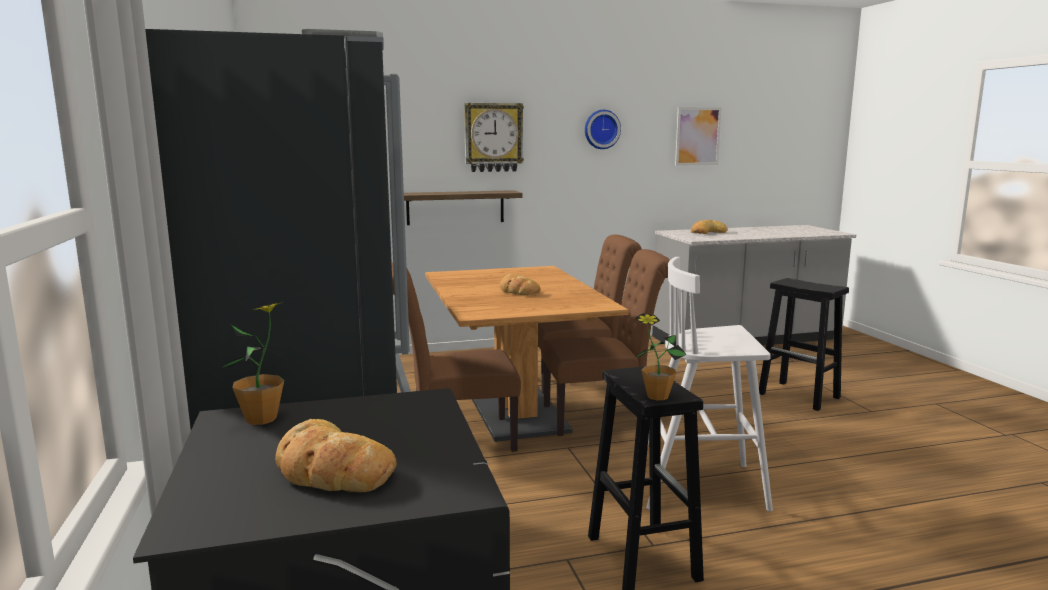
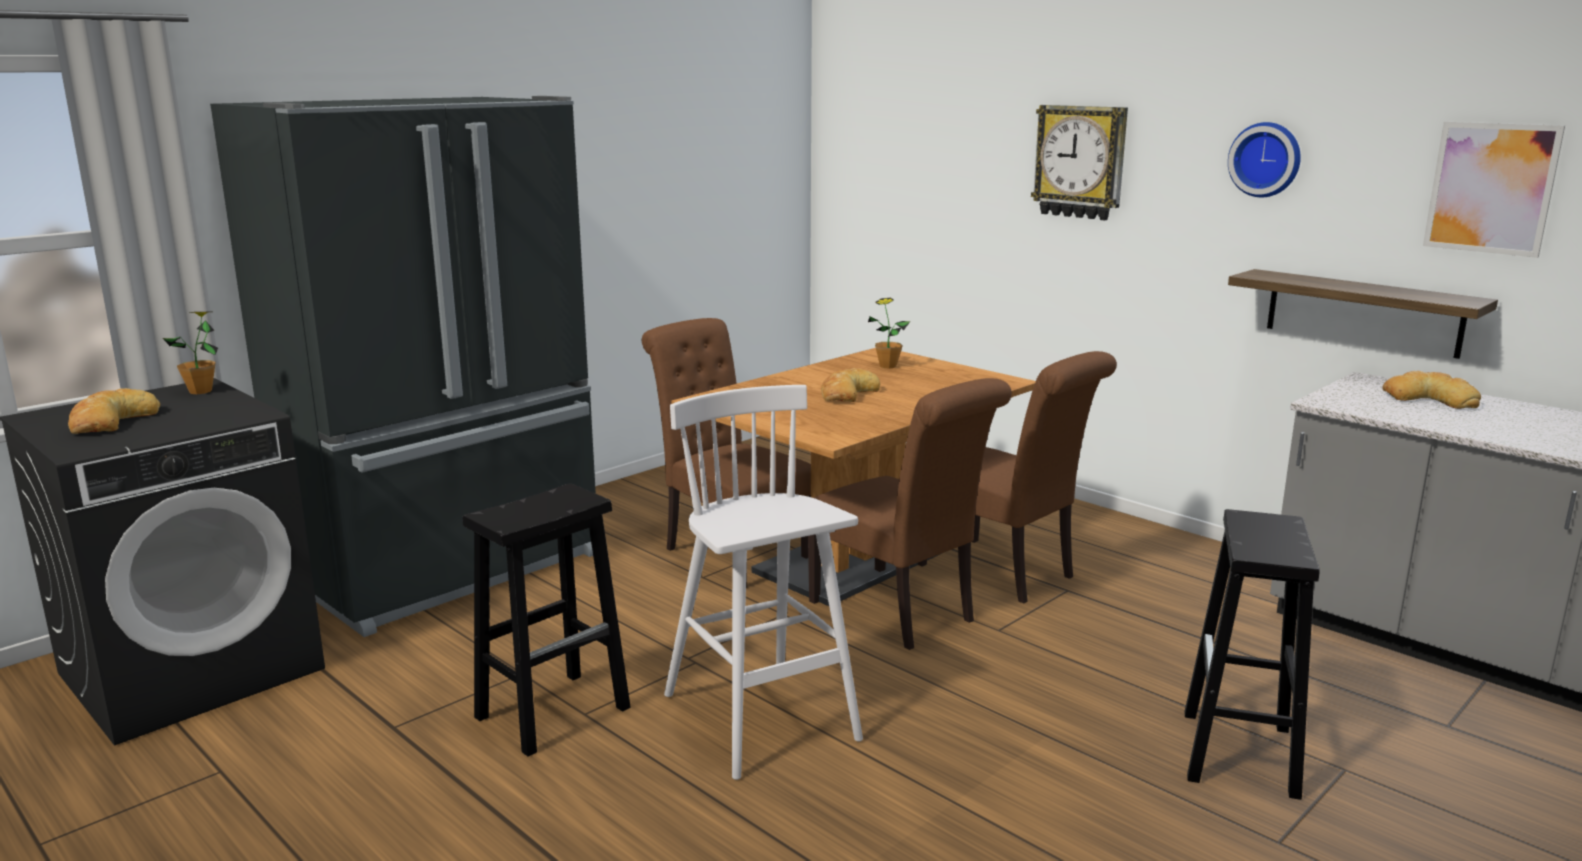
camera: 60 degrees right, 5 degrees up
shelf [404,190,523,225] -> shelf moved to [1228,269,1498,359]
potted plant [635,313,687,400] -> potted plant moved to [868,298,911,369]

